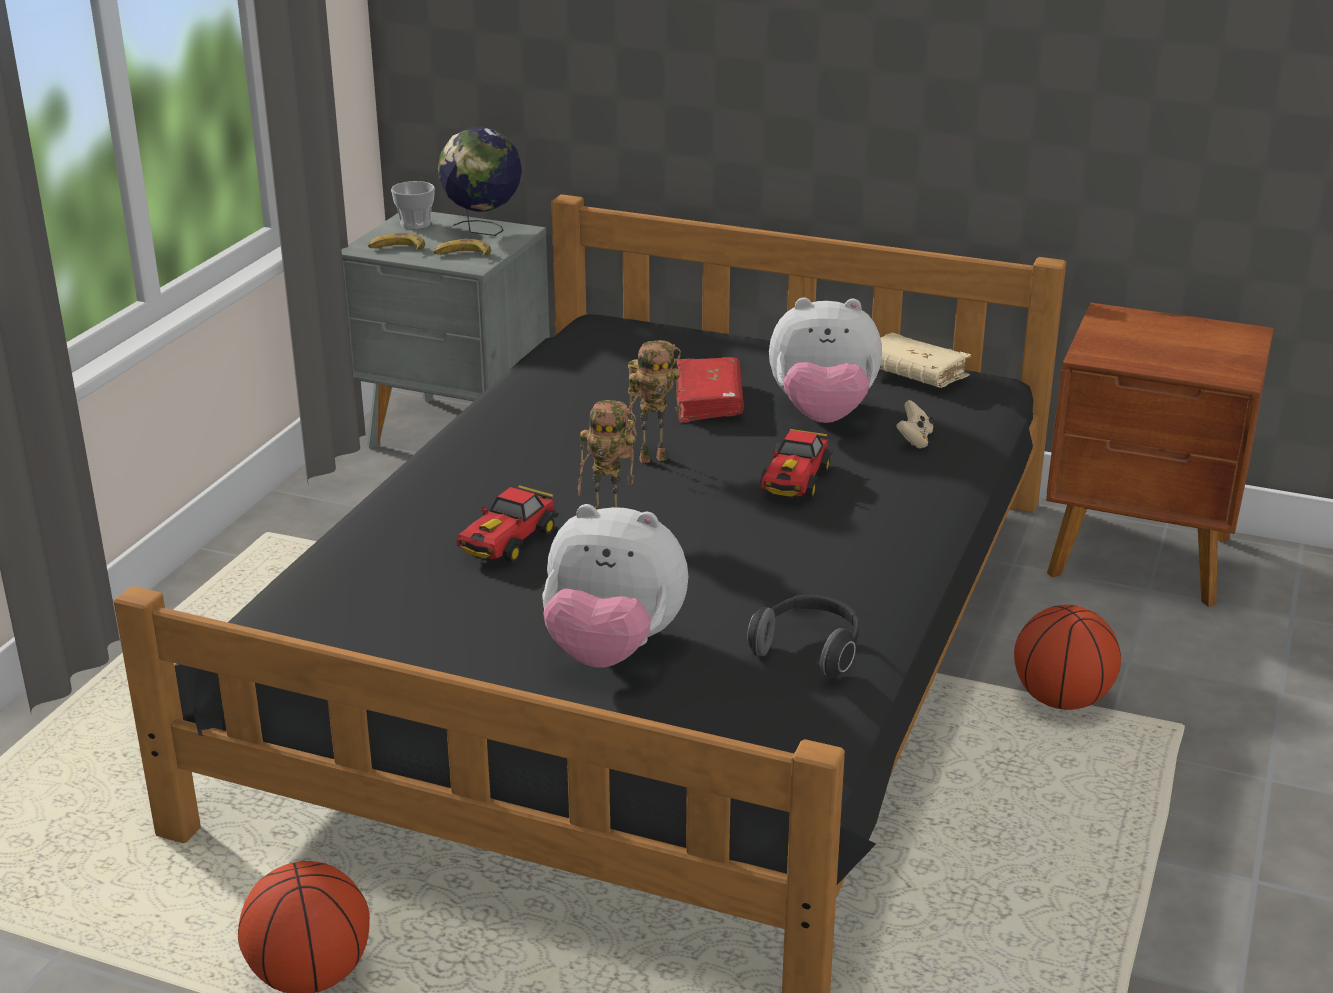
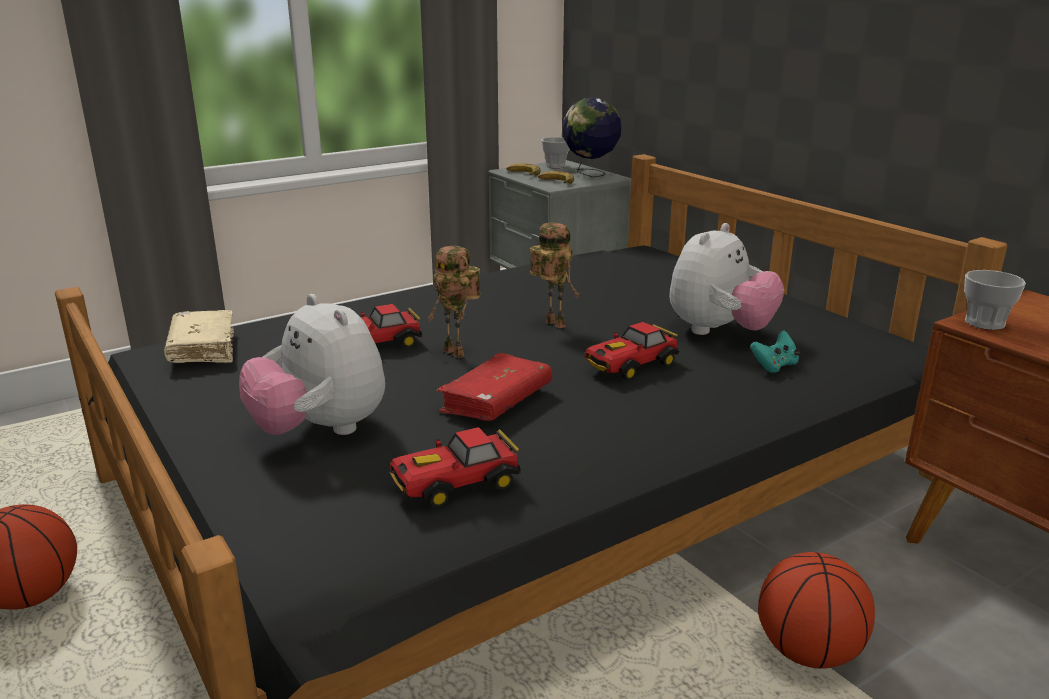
camera: 35 degrees right, 5 degrees down
toy robot [628,340,682,463] -> toy robot turned 150 degrees counterclockwise [530,222,579,328]
red book [677,357,744,423] -> red book moved to [436,353,552,421]
headphones [747,595,859,678] -> toy car [390,427,521,507]
plush toy [769,298,882,423] -> plush toy turned 90 degrees counterclockwise [669,223,784,335]
beige book [880,333,971,388] -> beige book moved to [164,310,234,363]
beige game controller [896,400,935,449] -> turquoise game controller [750,330,800,373]
none -> cup [964,270,1026,330]

